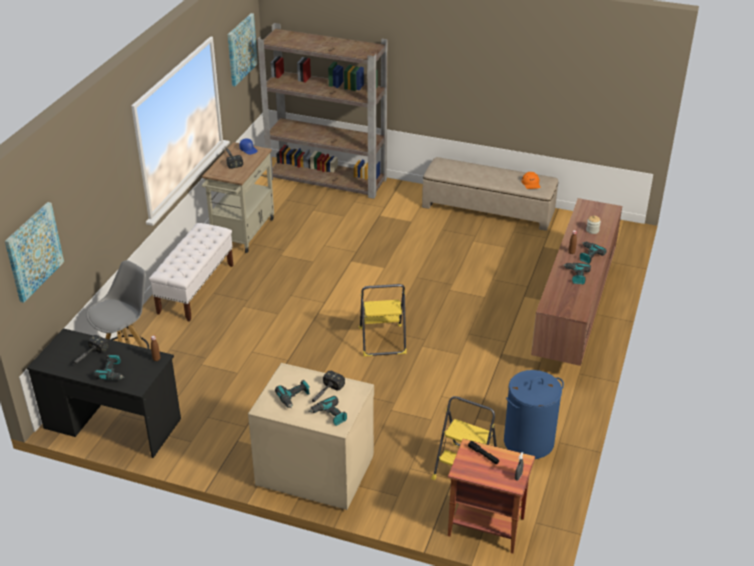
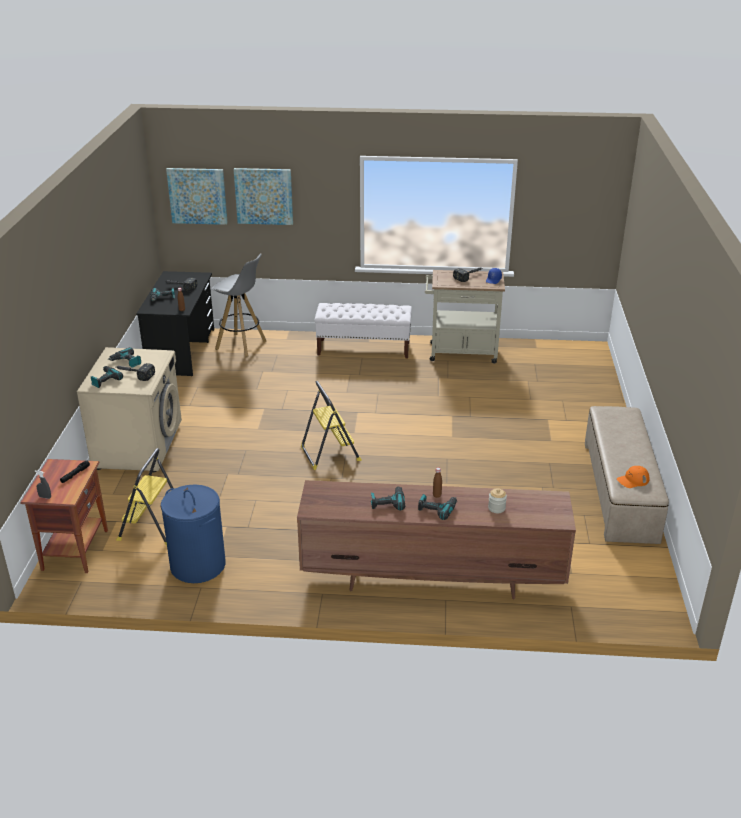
camera: 75 degrees right, 5 degrees down
picture [228,13,258,86] -> picture moved to [234,168,293,225]
brown bookcase [257,23,388,199] -> none

